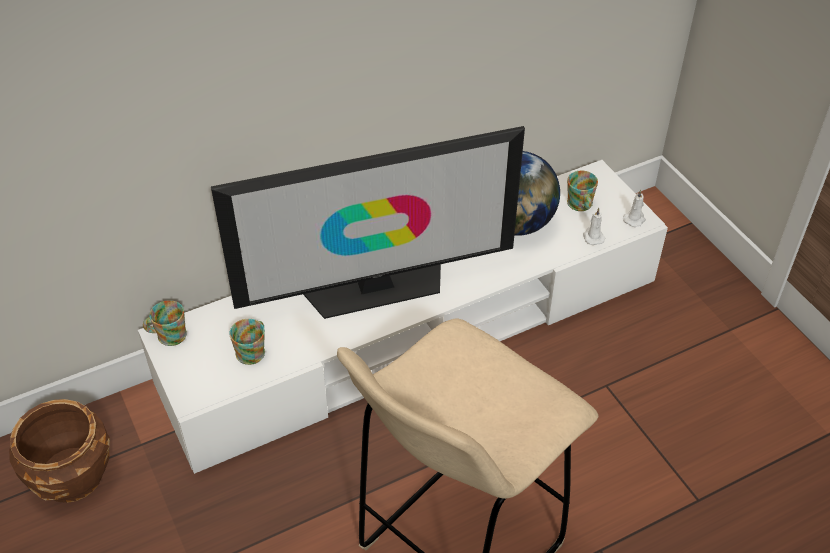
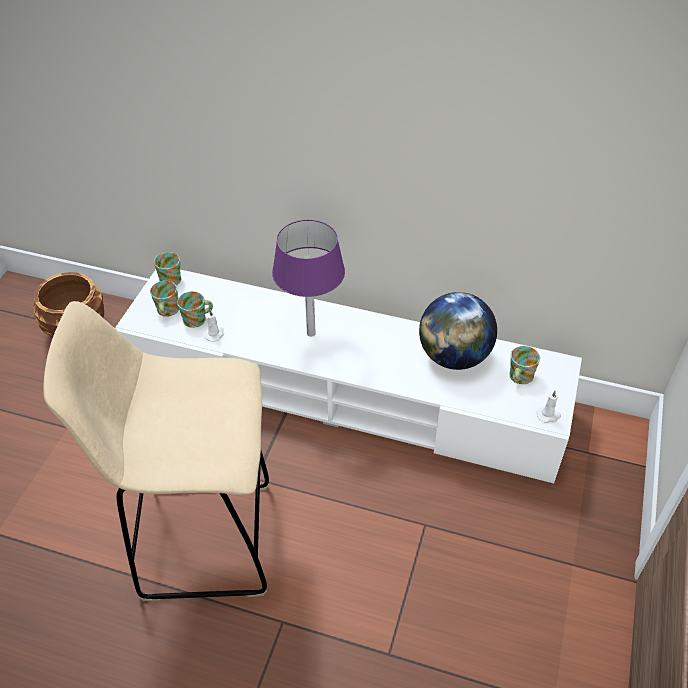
camera: 45 degrees right, 0 degrees up
television [211,126,525,319] -> purple table lamp [272,220,345,337]
white candle [583,208,605,245] -> white candle moved to [204,309,224,342]
none -> mug [150,281,179,317]

